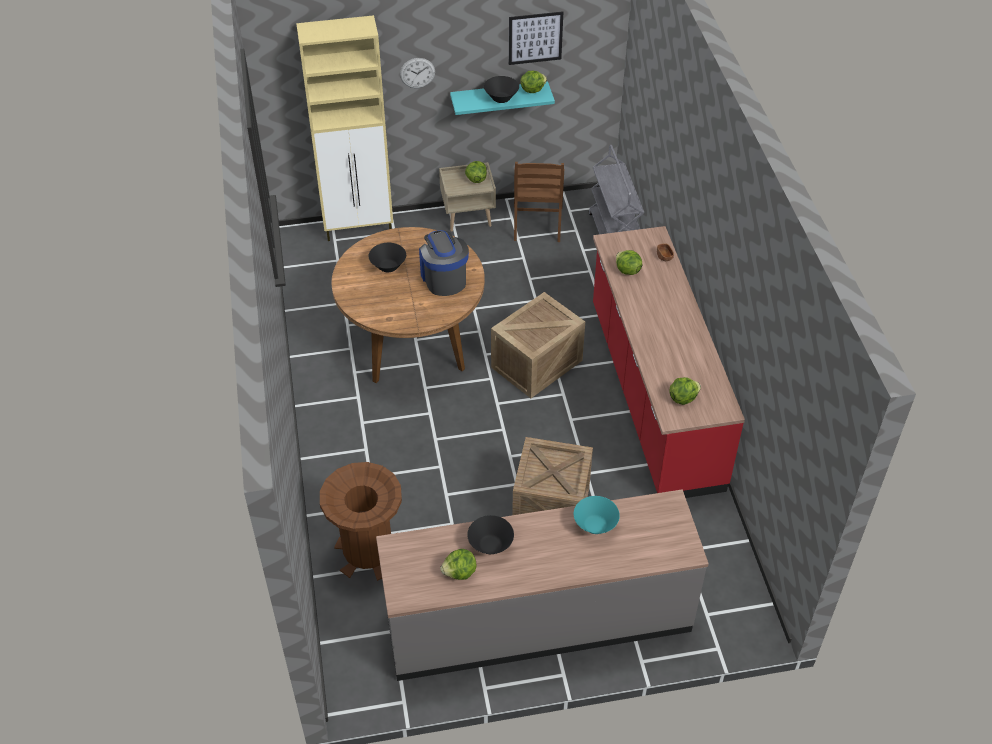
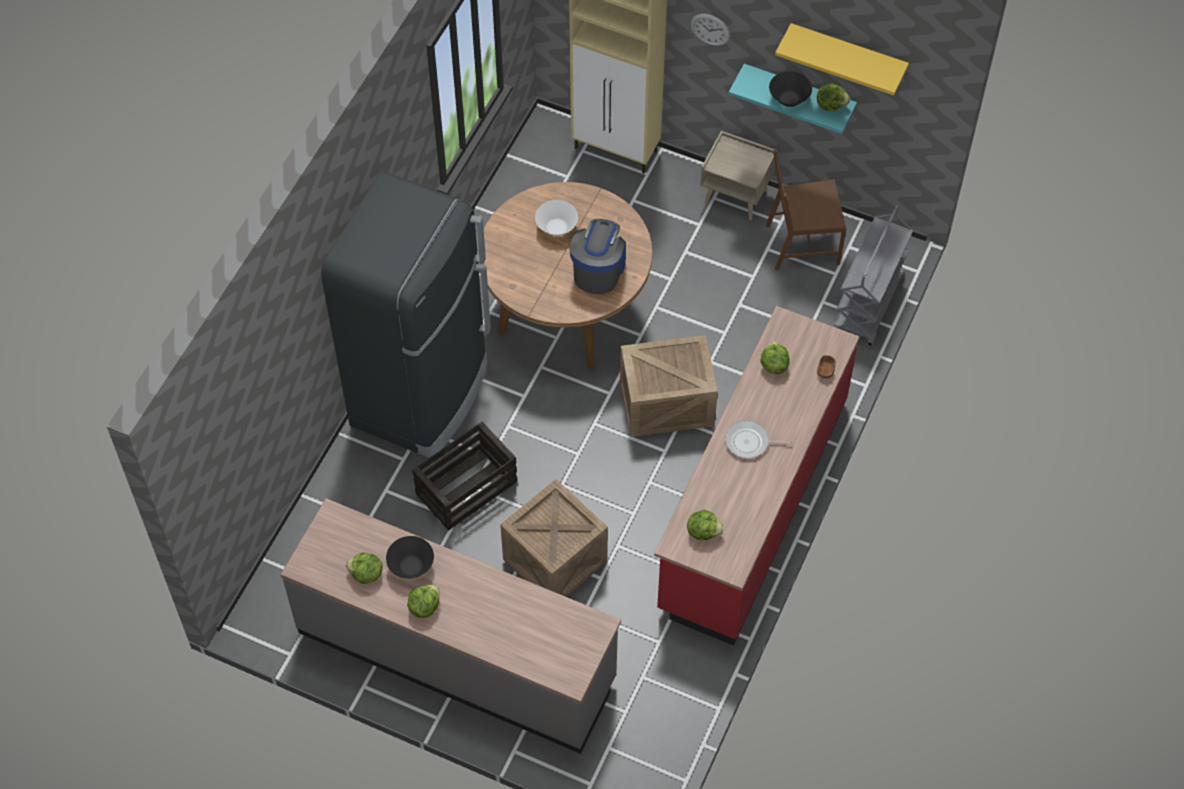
camera: 35 degrees right, 10 degrees up
brown trash can [320,462,402,581] -> none
black bowl [369,243,406,273] -> white bowl [535,200,578,236]
lettuce [465,161,487,183] -> lettuce moved to [407,585,440,618]
picture [509,11,563,65] -> yellow shelf [775,23,909,96]
brown chair [514,162,564,242] -> brown chair turned 45 degrees clockwise [766,150,846,270]
turquoise bowl [574,496,620,534] -> none
none -> black fridge [321,172,491,458]
none -> crate [412,421,518,530]
none -> frying pan [725,421,793,458]

